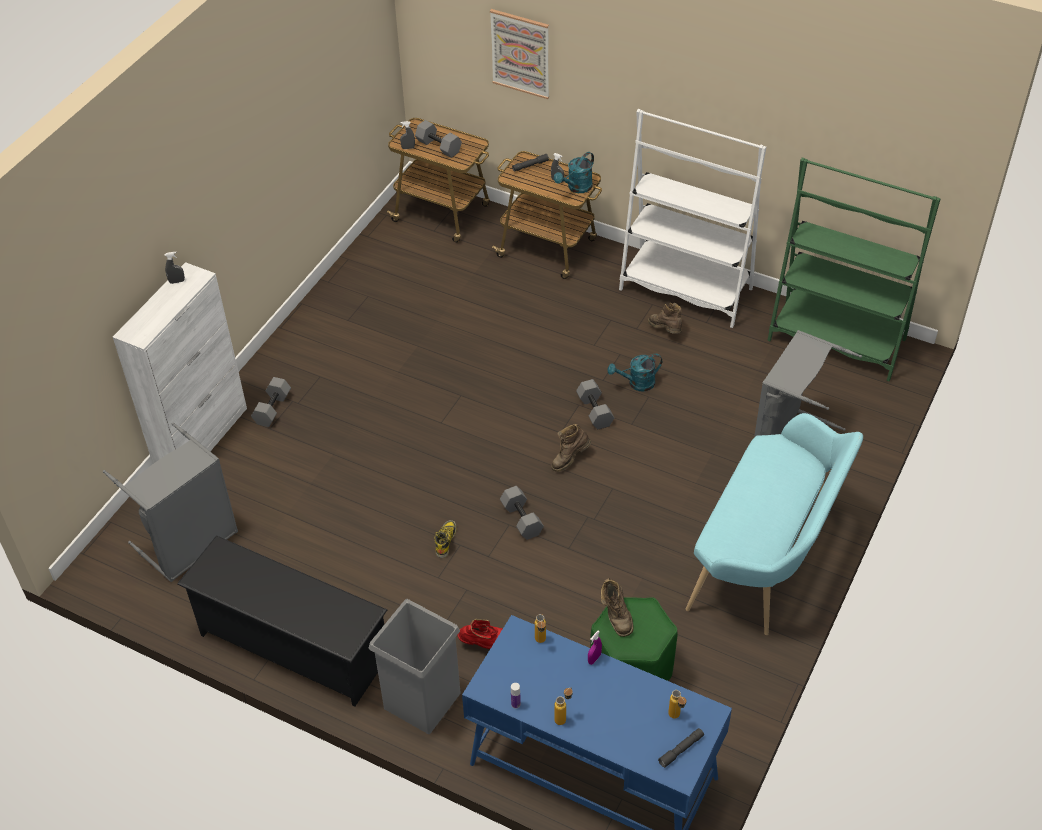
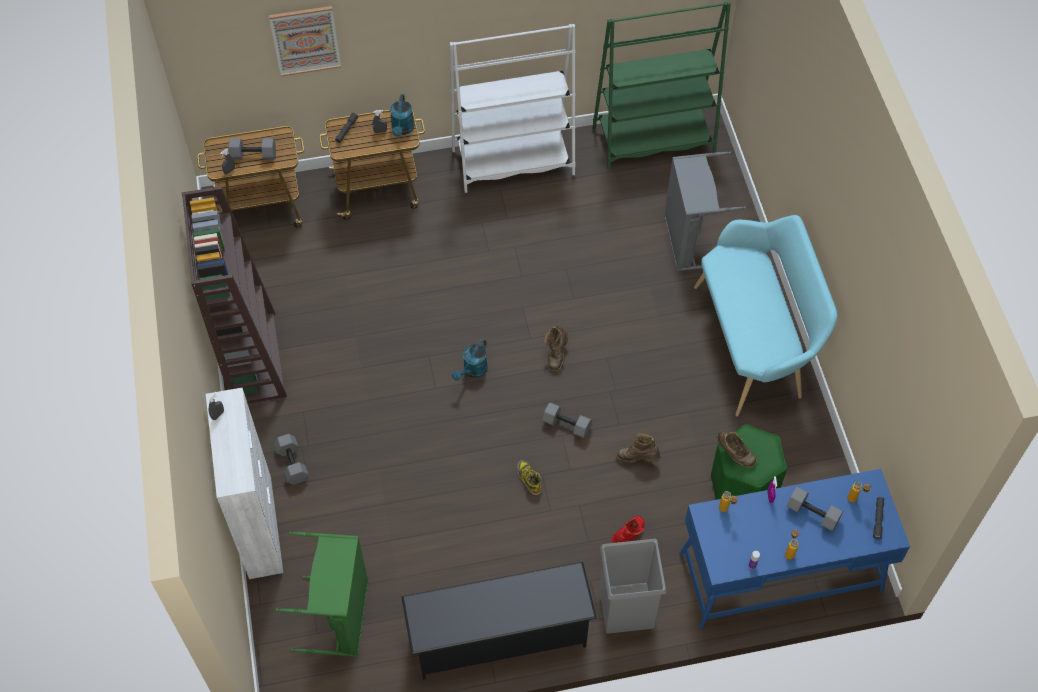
camera: 40 degrees left, 10 degrees up
grey laundry basket [103,422,238,582] -> green laundry basket [275,532,368,657]
grey dumbbell [576,379,614,430] -> grey dumbbell moved to [786,487,843,531]
turquoise watering can [607,354,662,391] -> turquoise watering can moved to [452,339,488,381]
brown boot [648,303,682,334] -> brown boot moved to [616,433,661,463]
none -> brown bookcase [182,186,287,404]

